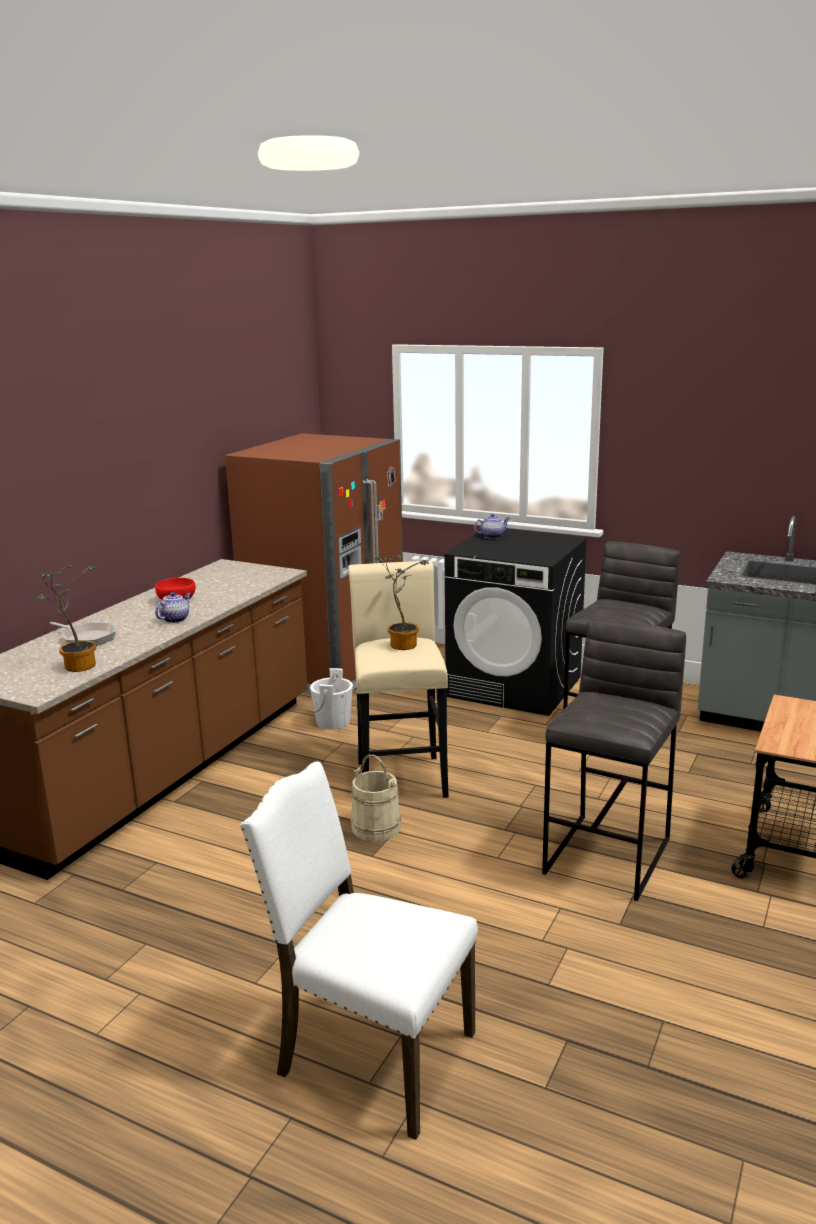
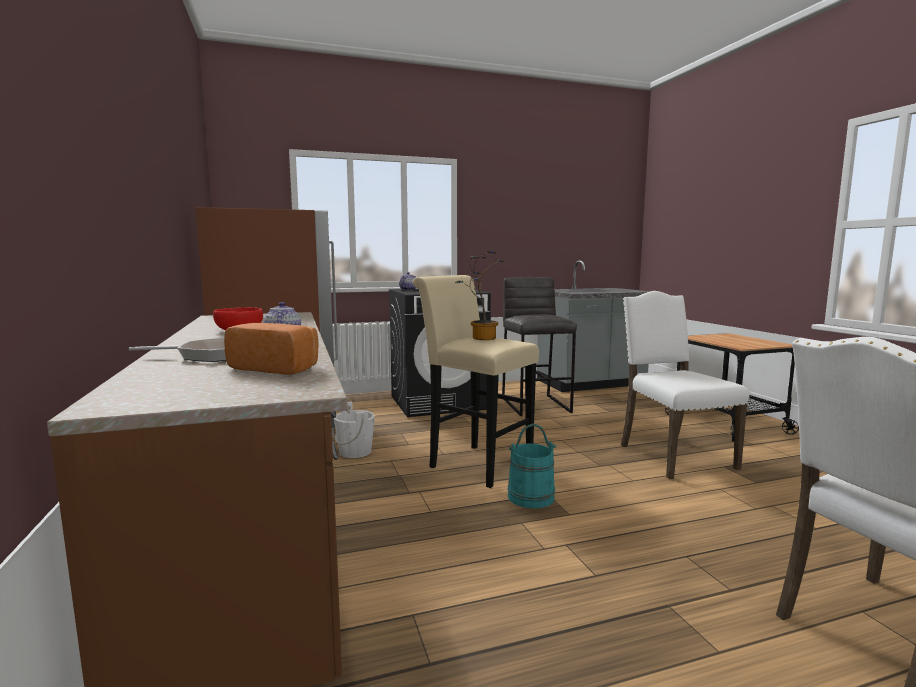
camera: 45 degrees left, 10 degrees down
potted plant [35,565,97,672] -> bread [224,323,319,375]
beige bucket [351,754,401,841] -> turquoise bucket [507,424,556,509]
grey stool [542,618,686,901] -> white chair [621,291,749,479]

